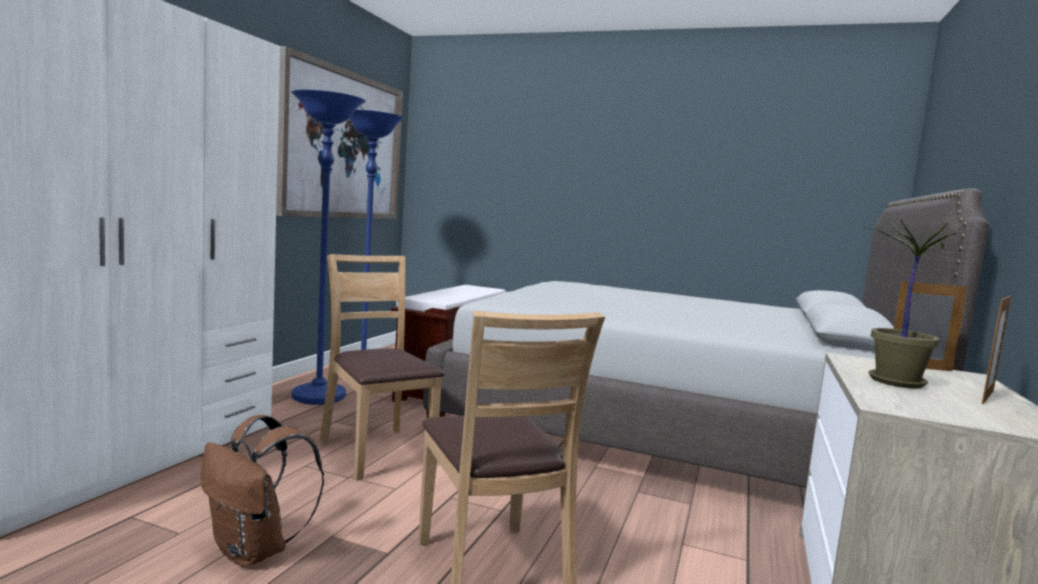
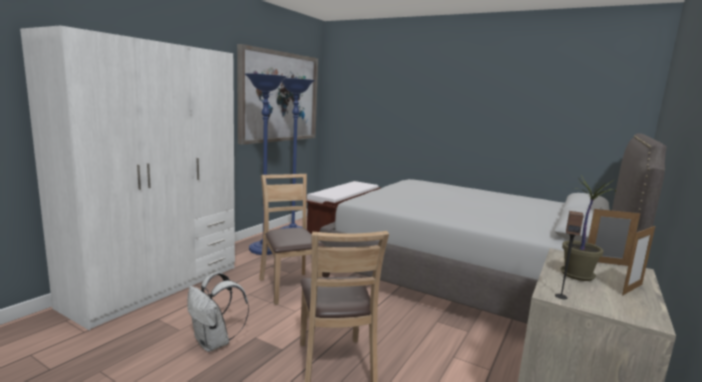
camera: 10 degrees right, 5 degrees up
brown backpack [201,415,324,567] -> white backpack [187,272,249,352]
none -> speaker [555,211,584,299]

